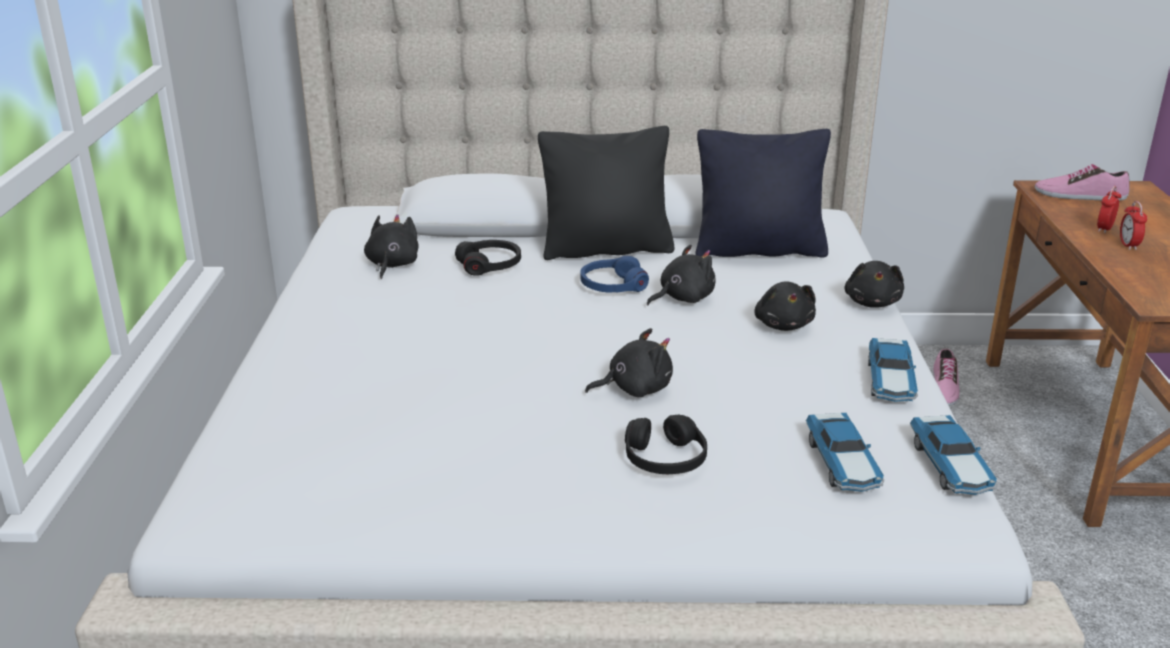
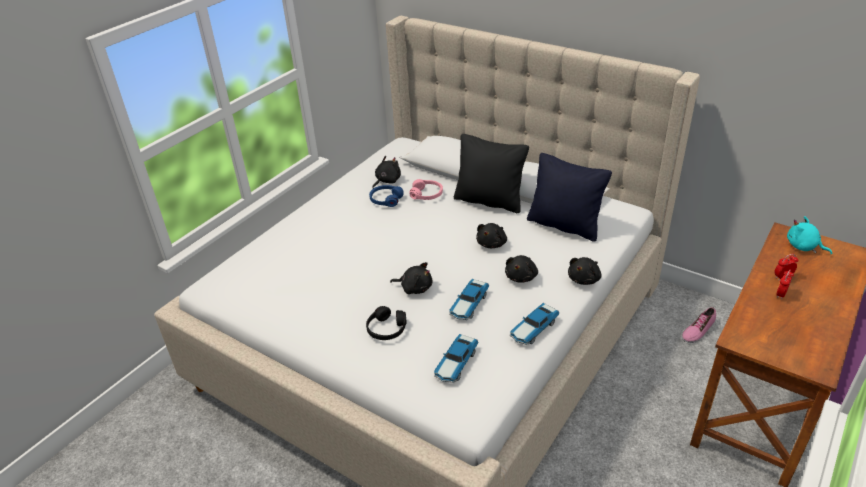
camera: 35 degrees right, 10 degrees up
black headphones [455,240,521,276] -> pink headphones [409,179,443,200]
blue headphones [580,256,649,293] -> blue headphones moved to [369,185,404,207]
black plush toy [647,245,716,305] -> black plush toy turned 120 degrees clockwise [476,223,507,248]
toy car [910,415,997,495] -> toy car moved to [449,279,489,320]
shoe [1035,164,1130,201] -> turquoise plush toy [787,216,832,254]

